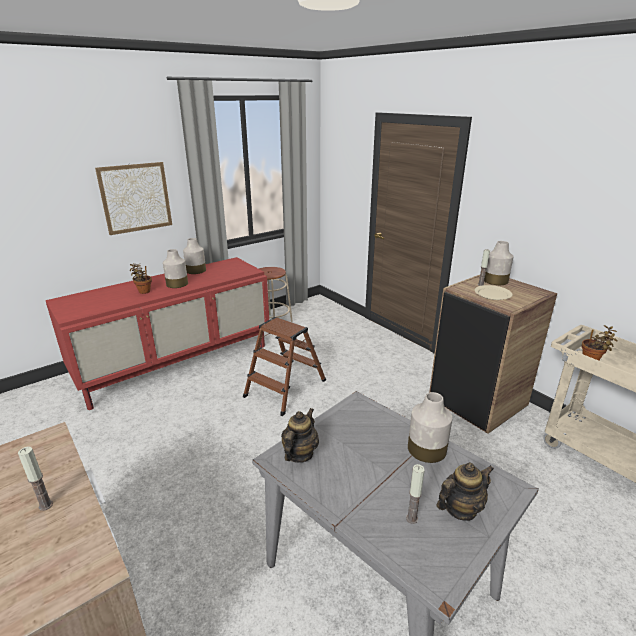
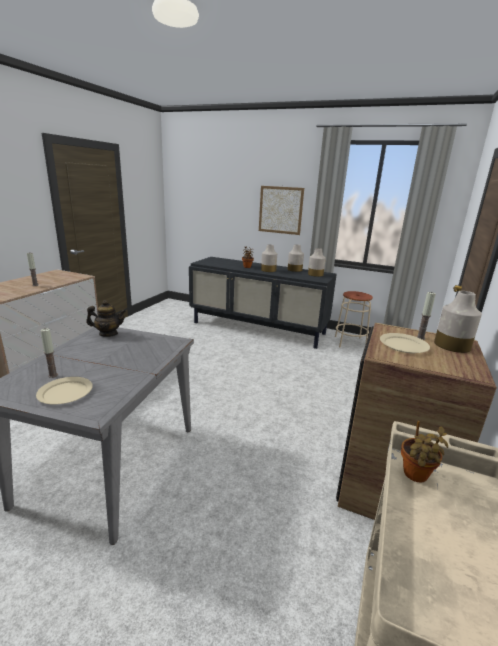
camera: 60 degrees right, 5 degrees down
red cabinet [45,257,269,410] -> black cabinet [189,257,337,349]
brown step ladder [243,317,326,416] -> none
beige vase [408,392,452,463] -> beige vase moved to [308,248,326,277]
teapot [436,462,494,521] -> beige plate [36,377,93,404]

